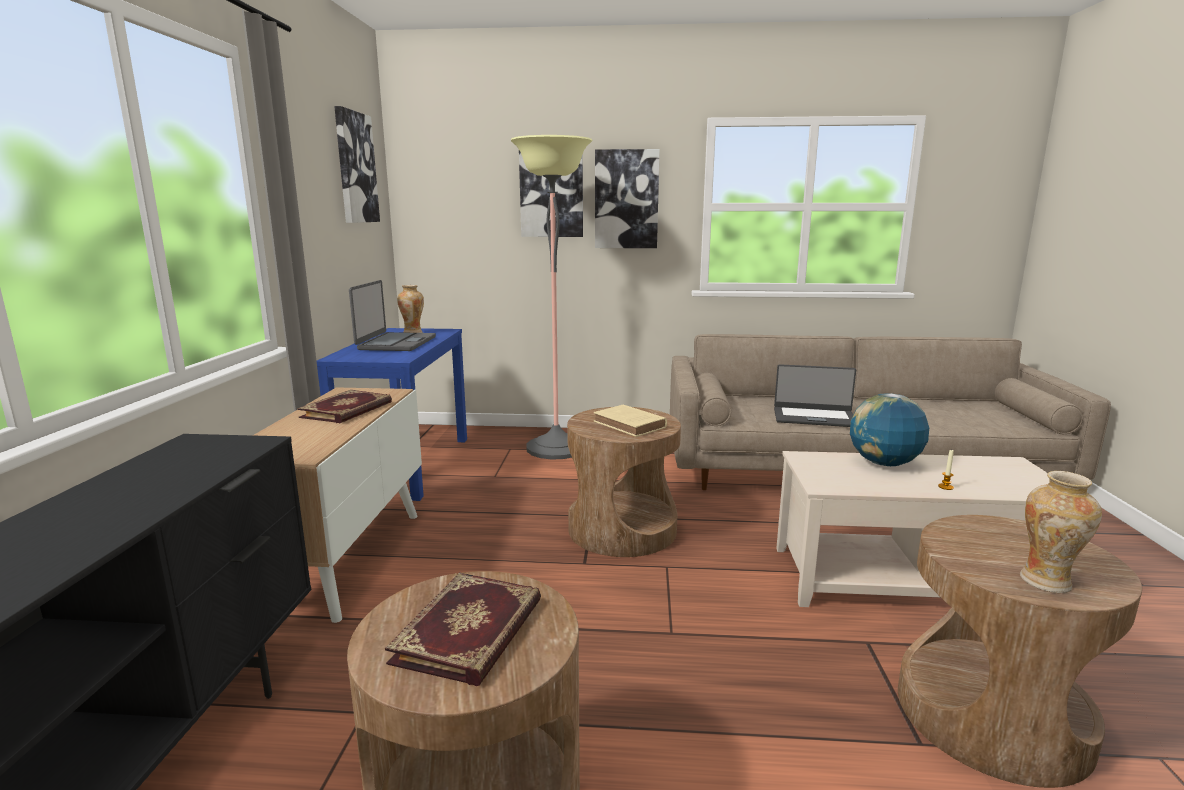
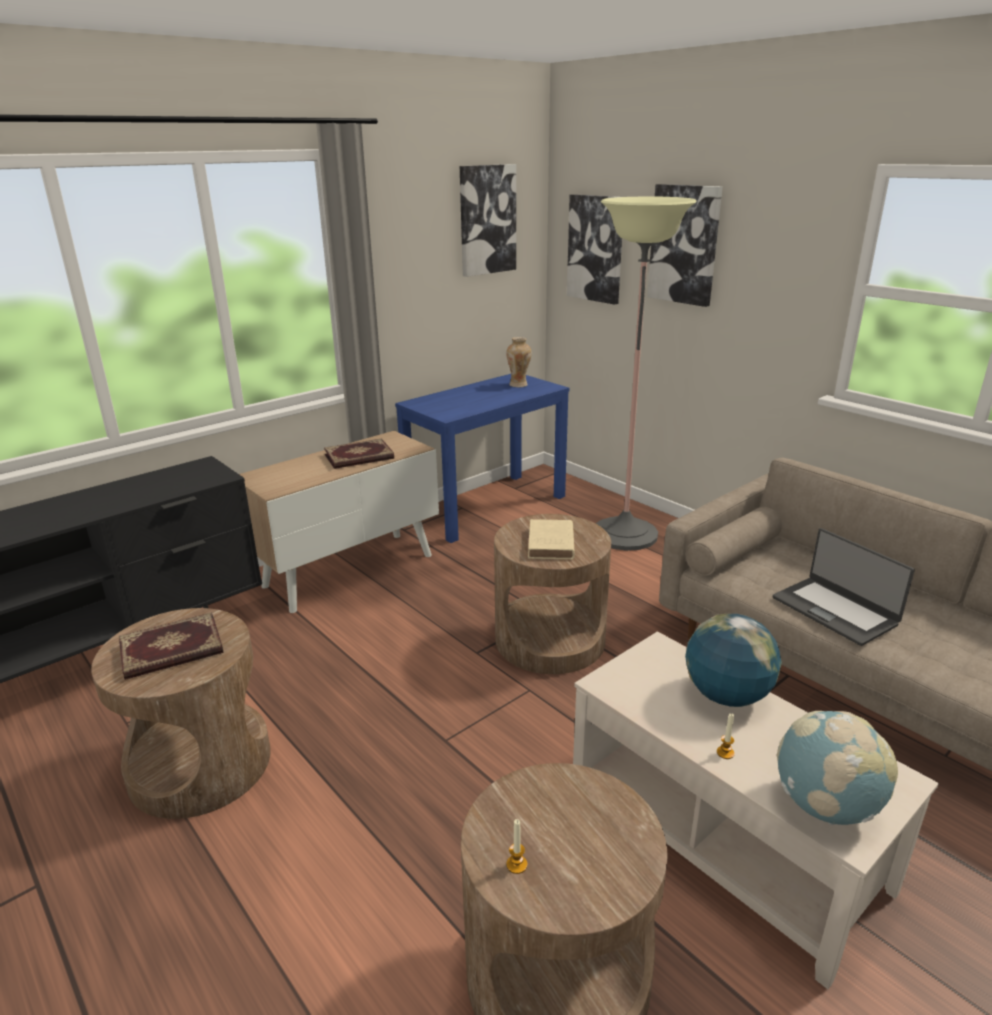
camera: 45 degrees right, 10 degrees up
laptop [349,280,436,351] -> none
picture [595,149,660,248] -> picture moved to [567,194,622,305]
vase [1020,471,1102,593] -> candle [506,819,527,874]
none -> globe [777,711,898,825]

